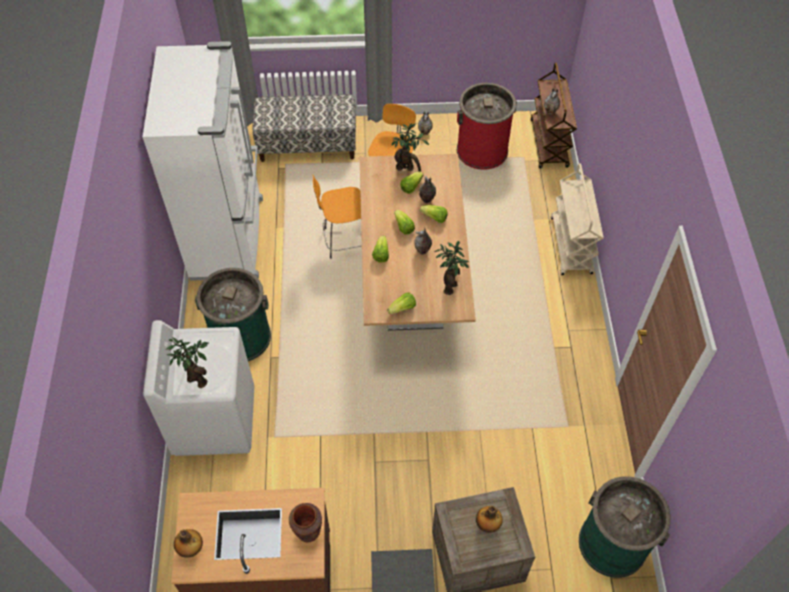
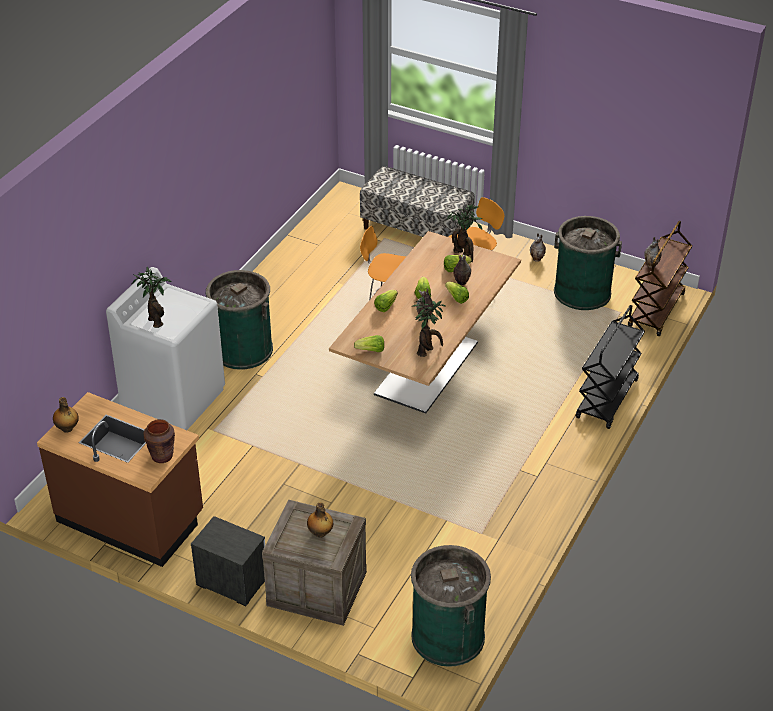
camera: 30 degrees right, 15 degrees down
white fridge [143,41,263,281] -> none
red trash can [457,83,517,170] -> green trash can [554,216,622,310]
beige cart [551,163,604,275] -> black cart [576,305,645,429]

